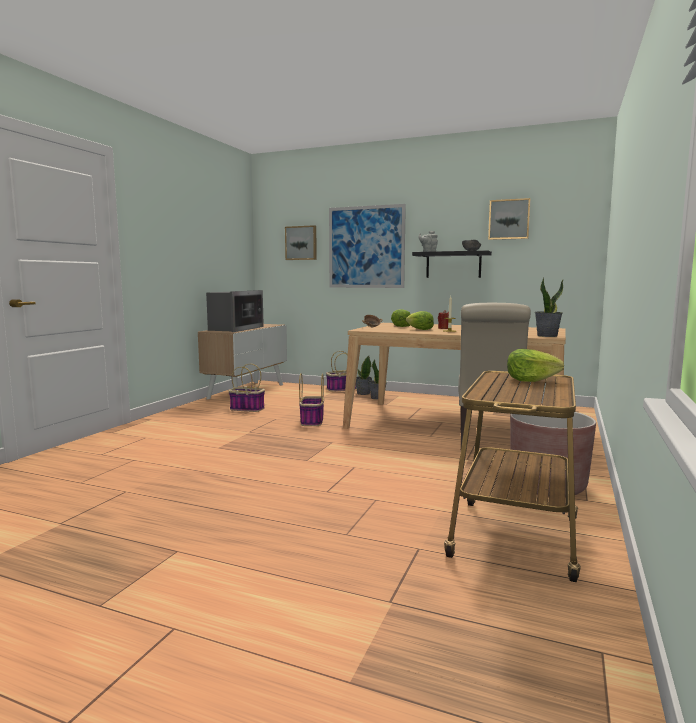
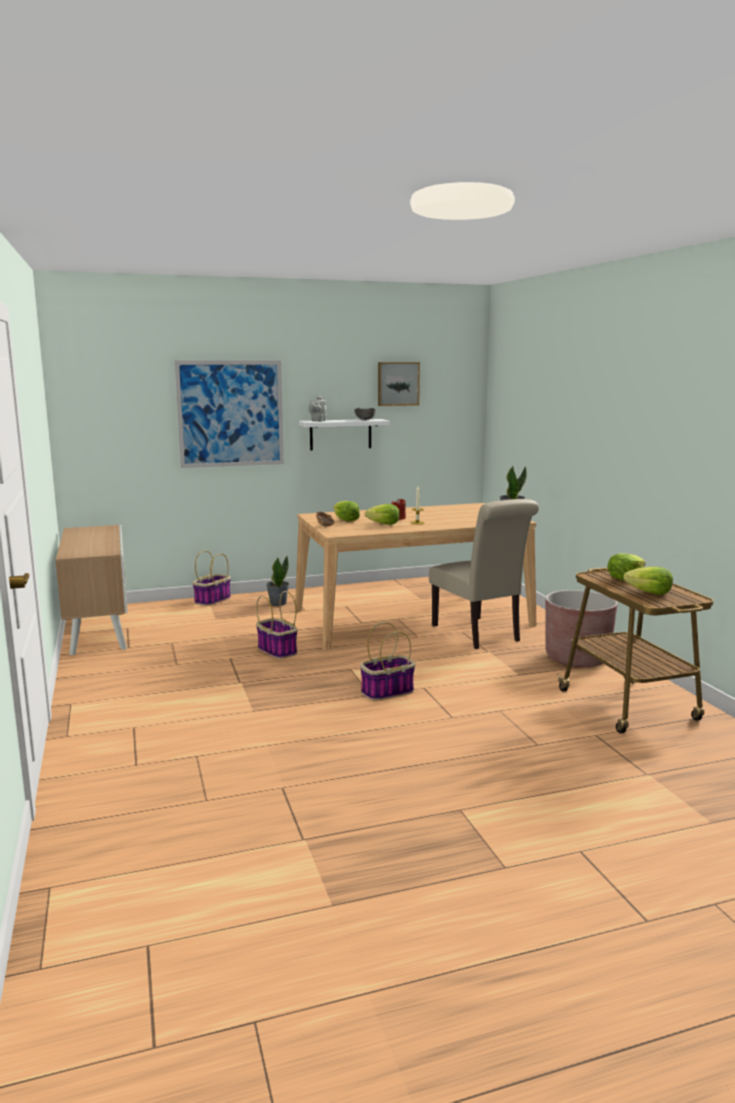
camera: 40 degrees left, 5 degrees up
microwave [206,290,264,332] -> none
basket [229,364,265,412] -> basket moved to [360,622,415,701]
picture [285,225,317,260] -> none
potted plant [356,356,372,395] -> none
black shelf [412,250,492,278] -> white shelf [299,419,390,450]
none -> lettuce [623,567,673,595]

